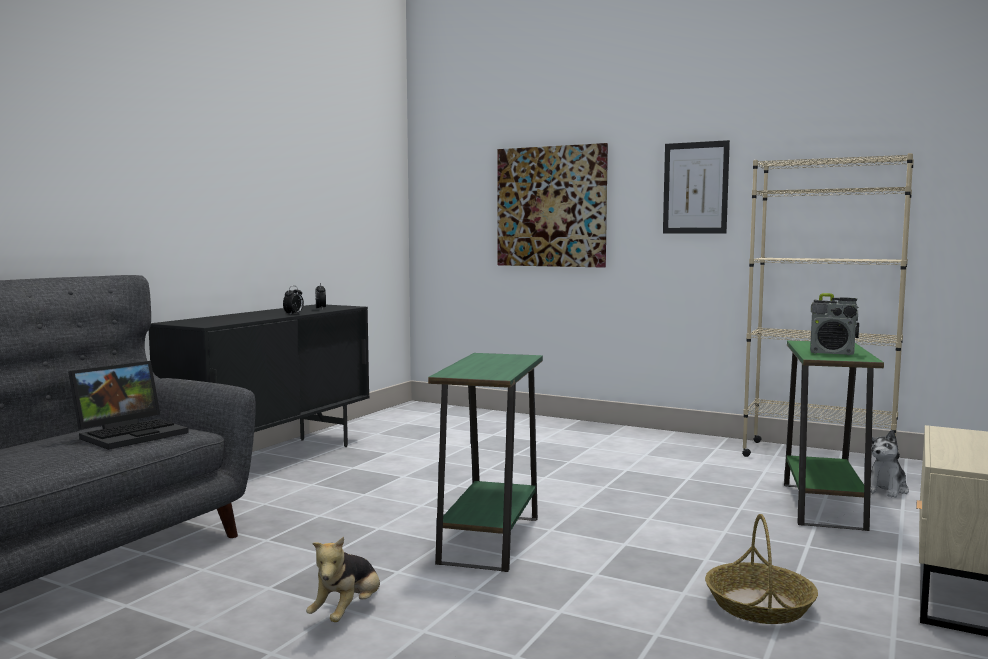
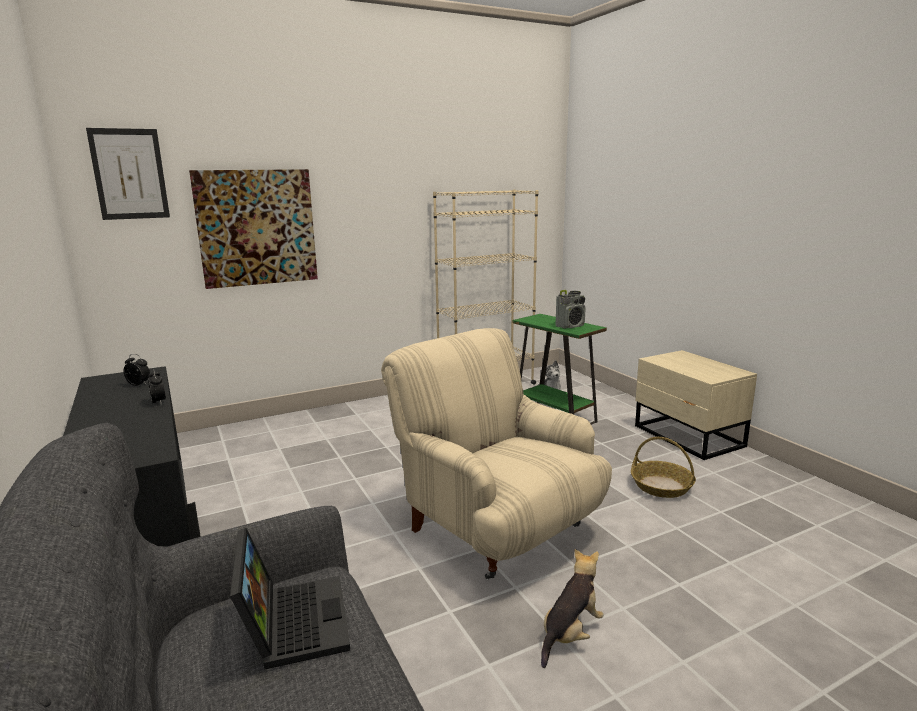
camera: 55 degrees left, 10 degrees up
plush toy [306,537,380,622] -> plush toy turned 105 degrees counterclockwise [541,549,604,668]
green side table [428,353,543,572] -> beige armchair [381,328,612,580]
picture [663,140,730,234] -> picture moved to [86,128,170,220]

